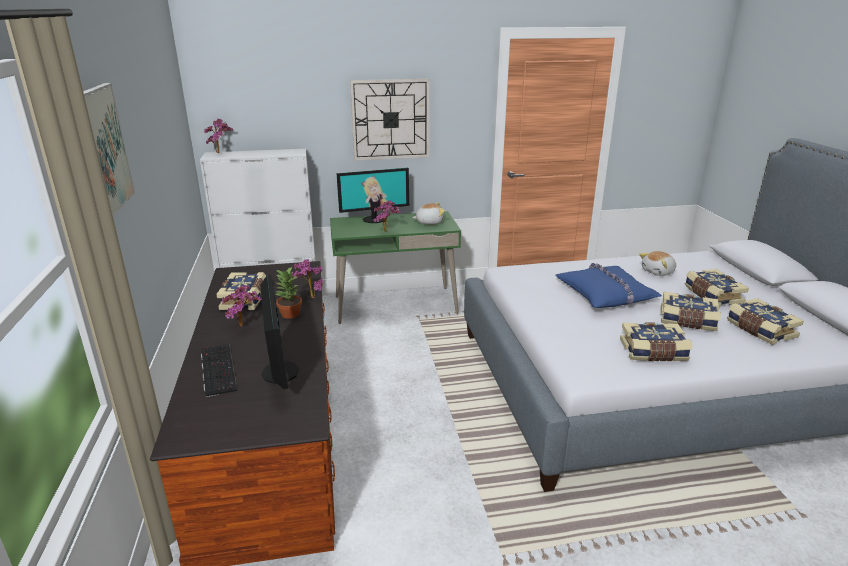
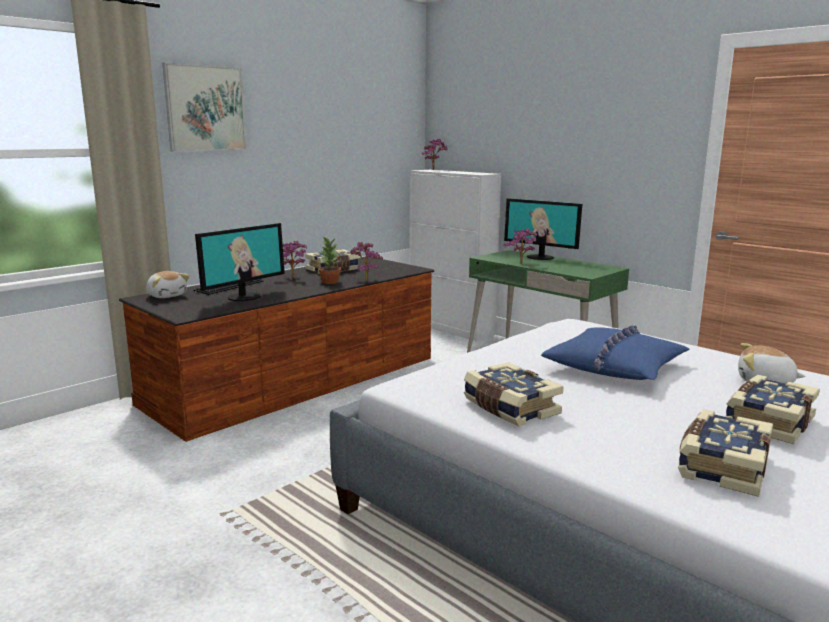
camera: 55 degrees right, 10 degrees down
wall clock [350,79,429,161] -> none
plush toy [412,202,445,225] -> plush toy moved to [146,271,189,298]
book [661,292,721,331] -> none

